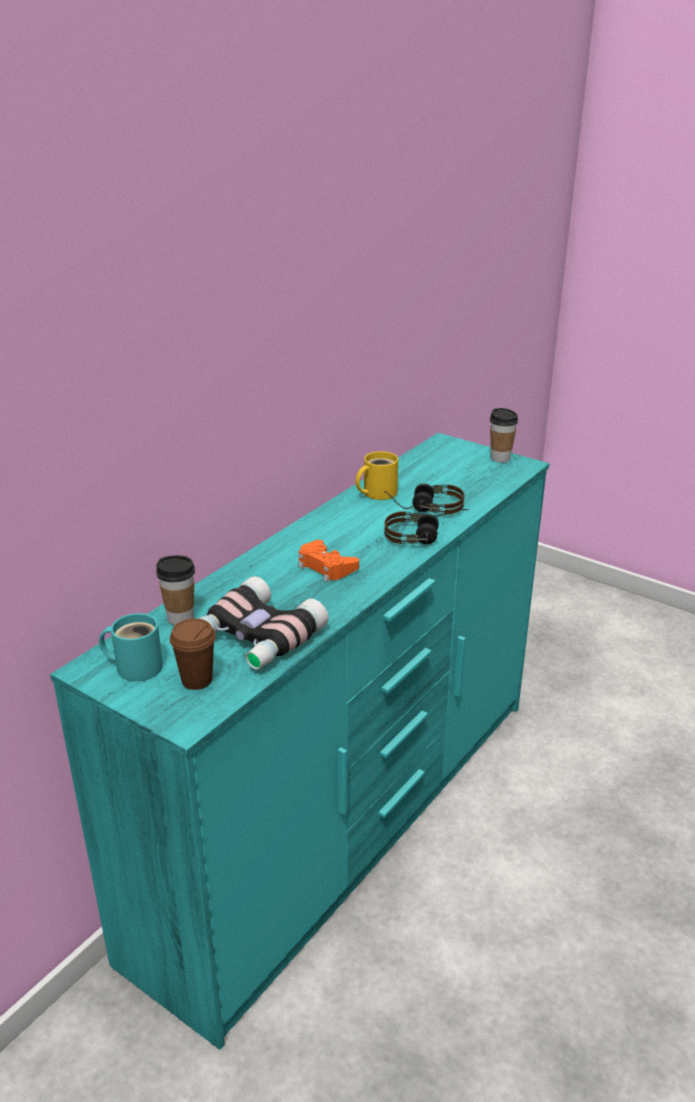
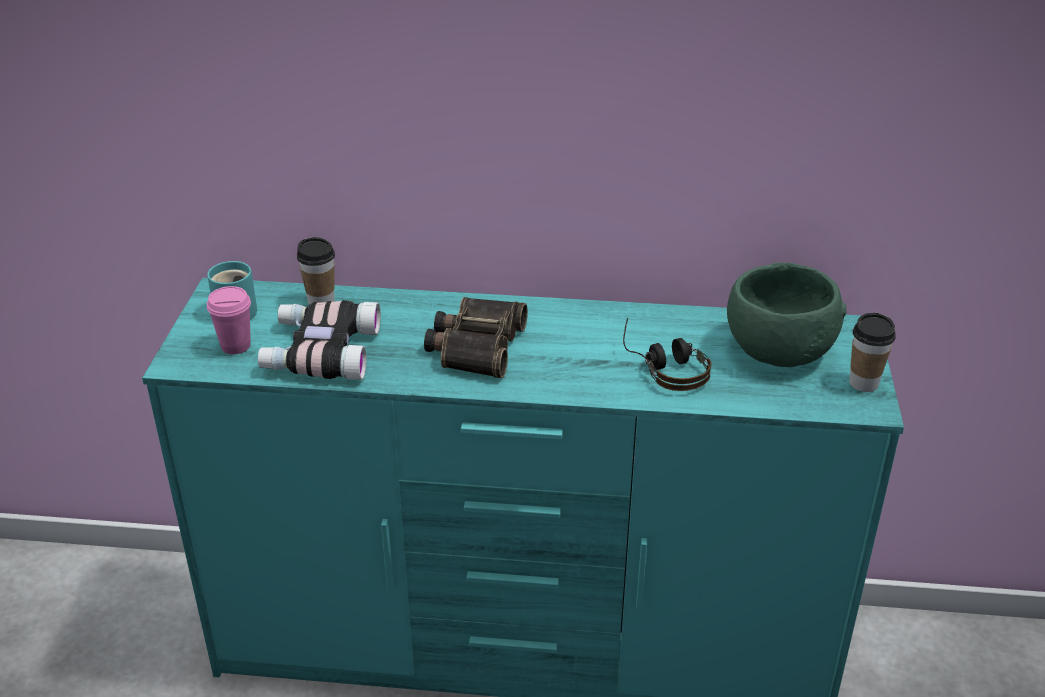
camera: 60 degrees right, 5 degrees up
brown cup [170,618,216,690] -> pink cup [207,286,251,354]
orange game controller [298,540,359,582] -> binoculars [424,297,528,378]
yellow mug [356,451,398,500] -> none
headphones [384,509,469,544] -> none
none -> green bowl [727,262,847,367]

